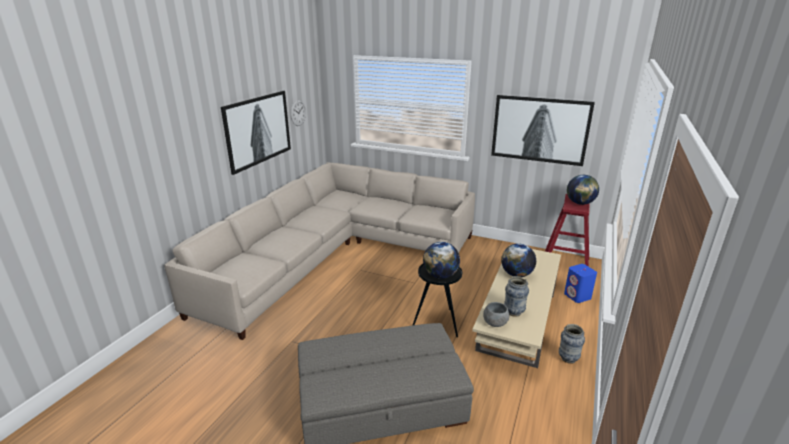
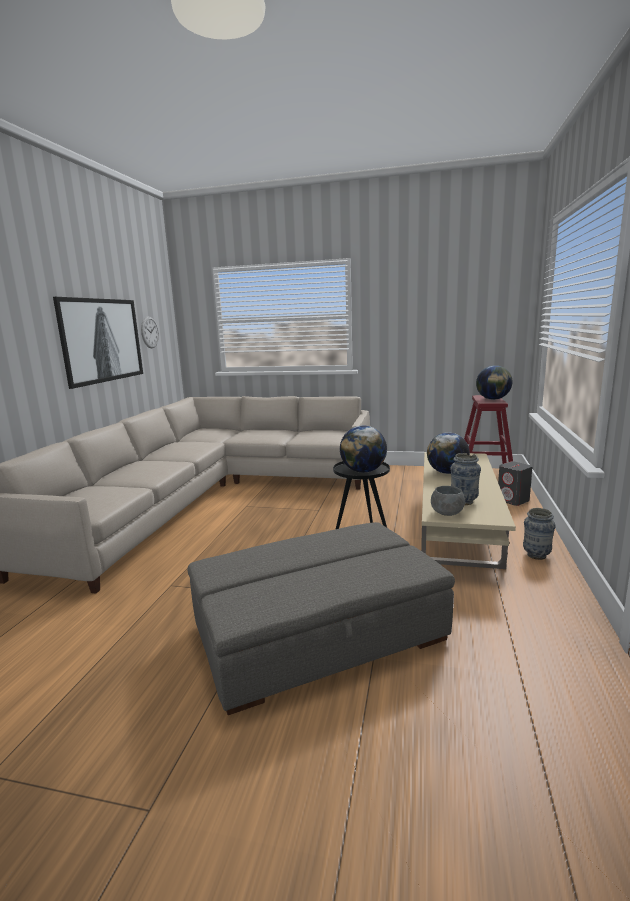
camera: 10 degrees left, 10 degrees down
picture [491,95,595,166] -> none
blue speaker [564,264,597,303] -> grey speaker [498,461,533,506]

